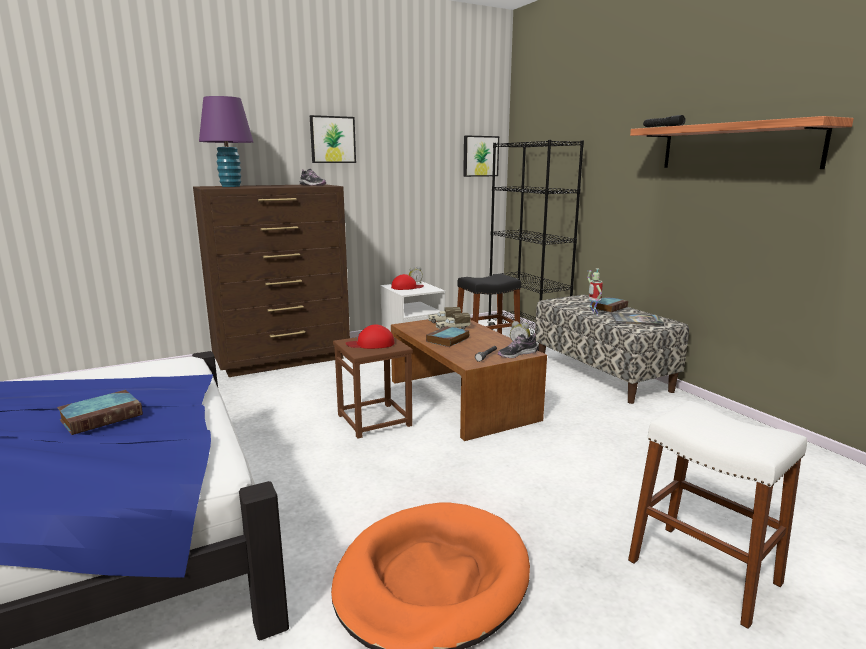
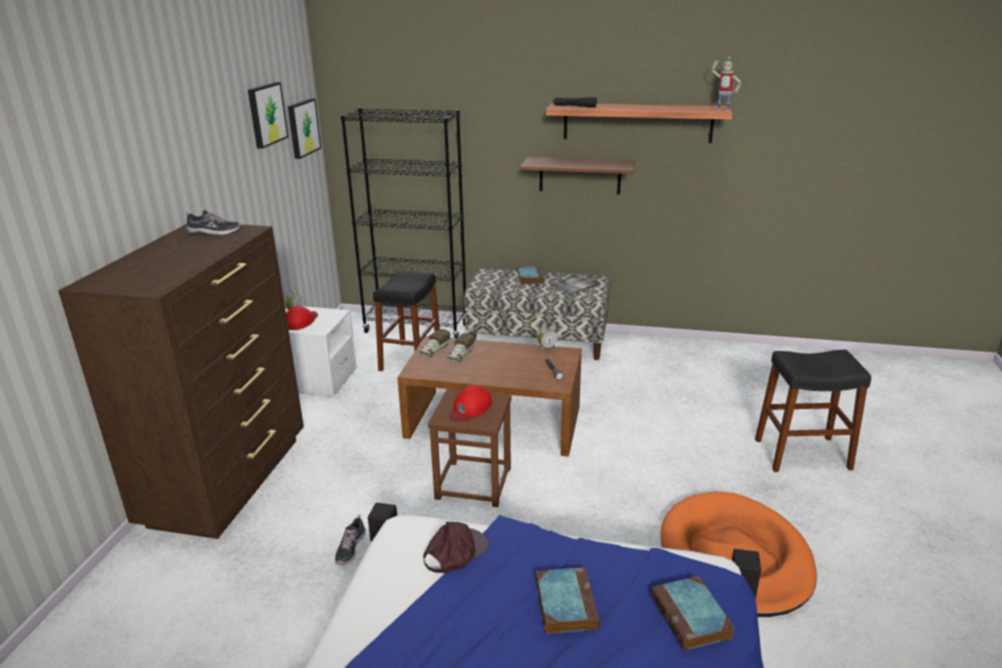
camera: 50 degrees left, 10 degrees up
purple table lamp [199,96,253,187] -> none
picture [310,115,356,163] -> picture moved to [248,82,288,149]
book [426,326,470,347] -> book moved to [651,576,735,651]
shoe [498,333,537,358] -> shoe moved to [335,515,366,565]
toy robot [587,269,603,316] -> toy robot moved to [711,57,742,111]
white stool [628,401,807,629] -> black stool [755,350,871,472]
none -> brown cap [423,522,489,573]
none -> shelf [520,157,635,194]

